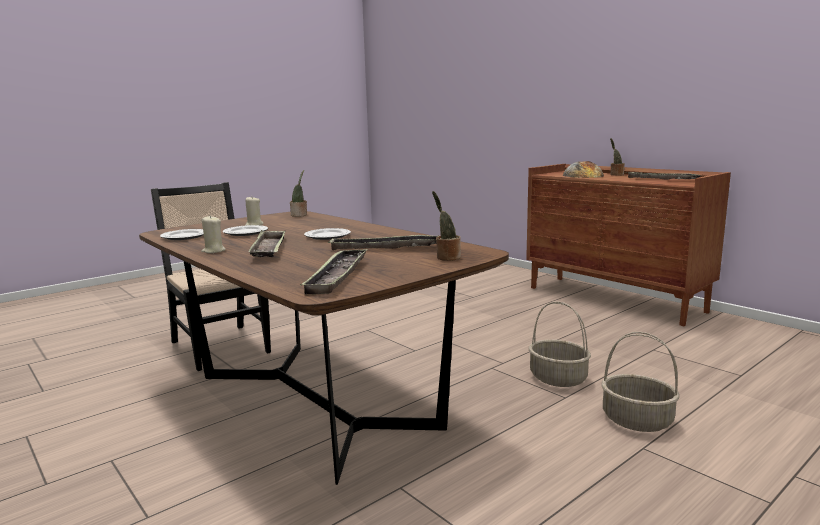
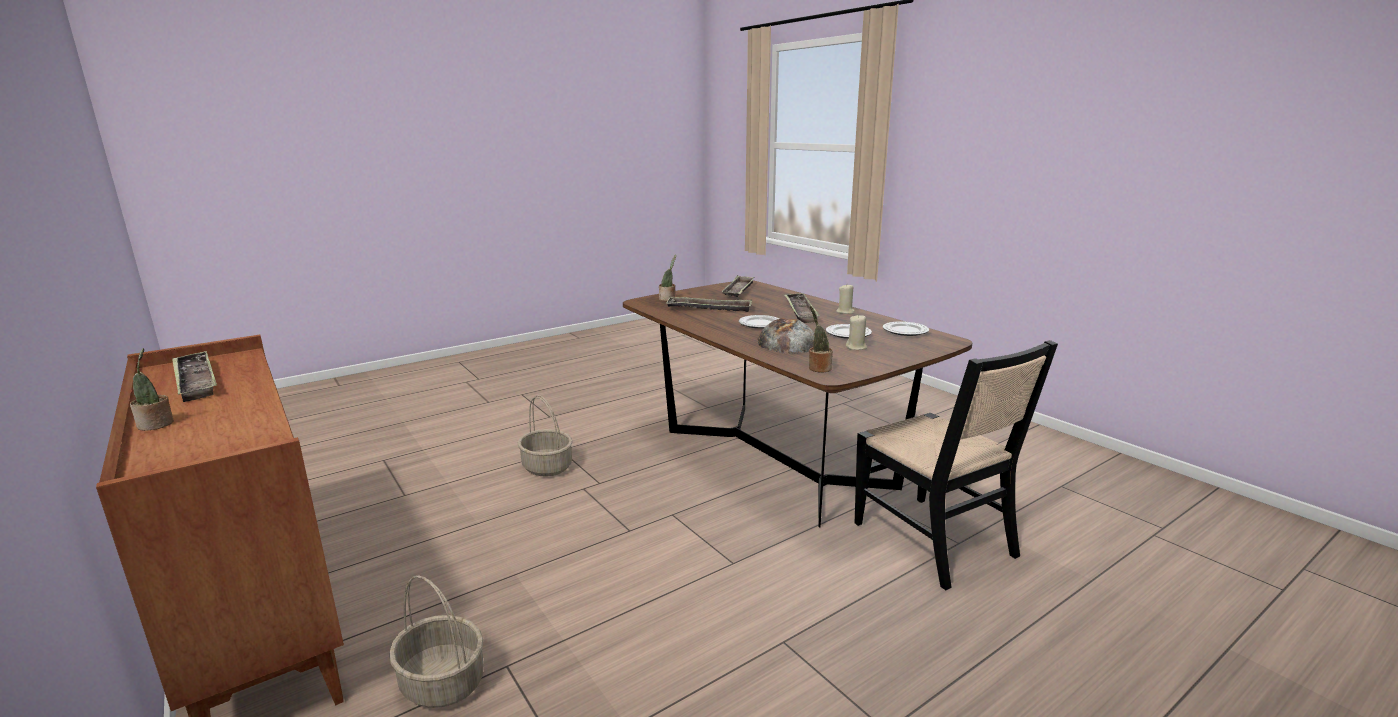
camera: 175 degrees left, 5 degrees up
bread [563,161,604,178] -> bread moved to [758,318,814,354]
basket [601,332,680,432] -> basket moved to [389,576,484,708]

